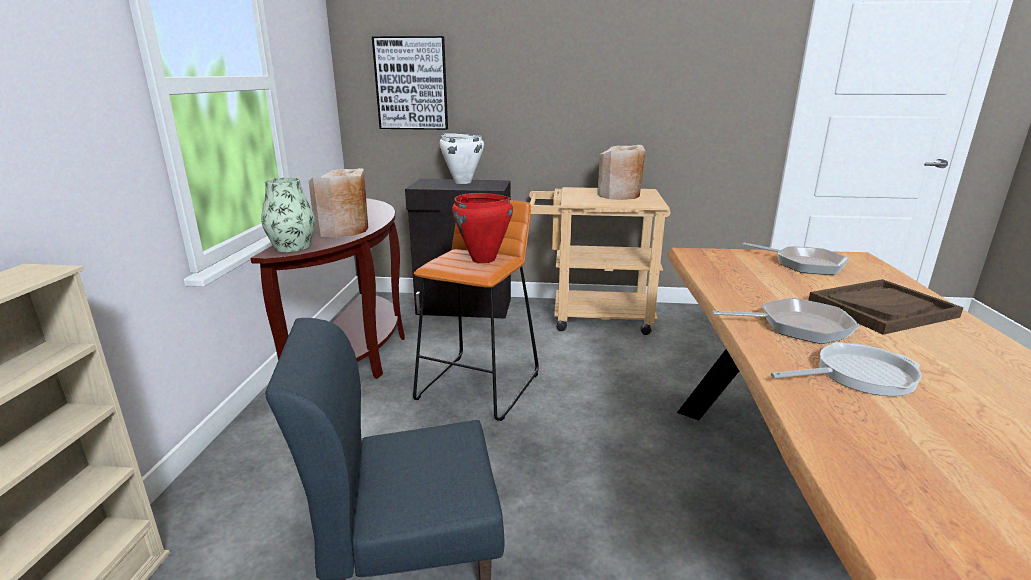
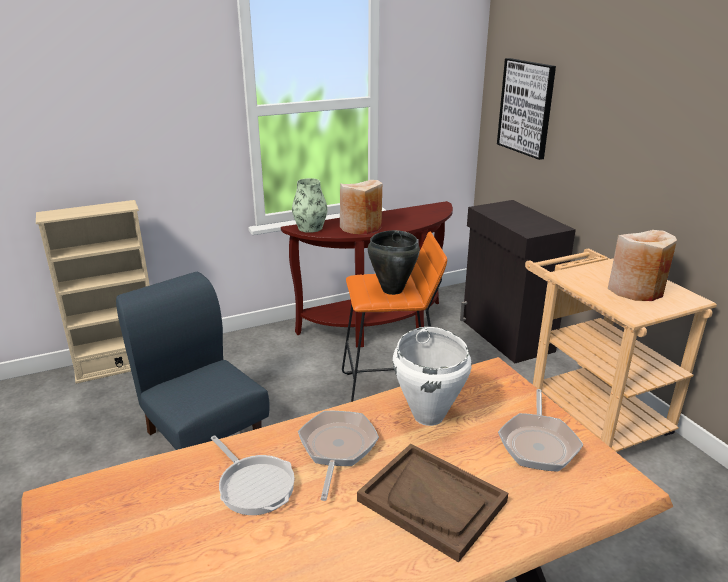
camera: 60 degrees right, 5 degrees up
white cooking pot [439,133,484,184] -> white cooking pot moved to [393,327,472,426]
red cooking pot [452,193,513,263] -> black cooking pot [368,230,420,295]
frying pan [712,298,859,344] -> frying pan turned 150 degrees counterclockwise [298,411,379,501]

